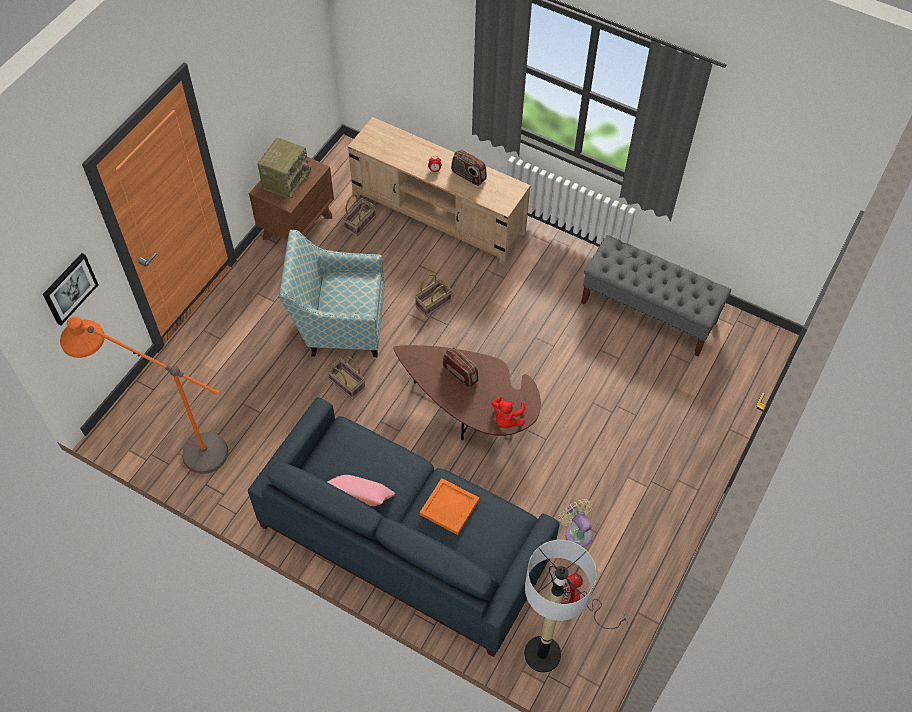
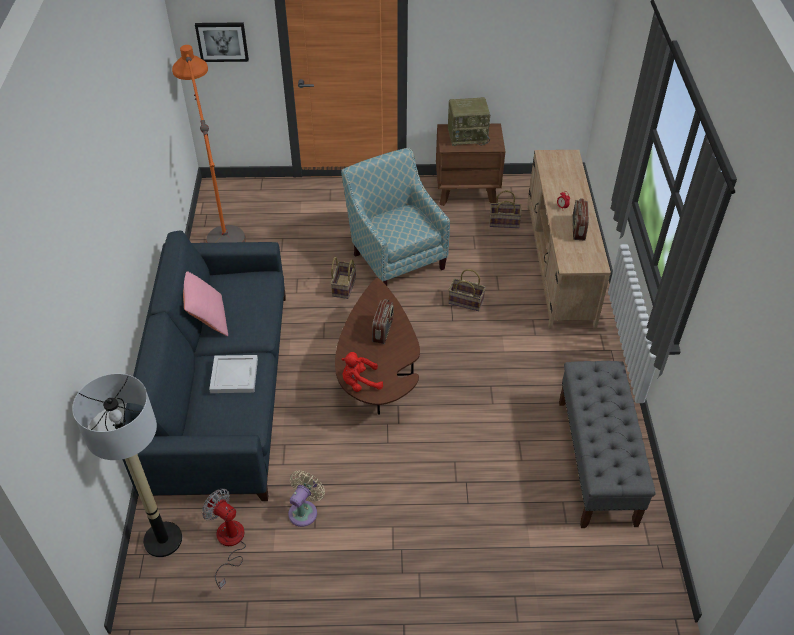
camera: 60 degrees right, 10 degrees down
orange tray [420,478,479,535] -> white tray [209,355,258,393]

